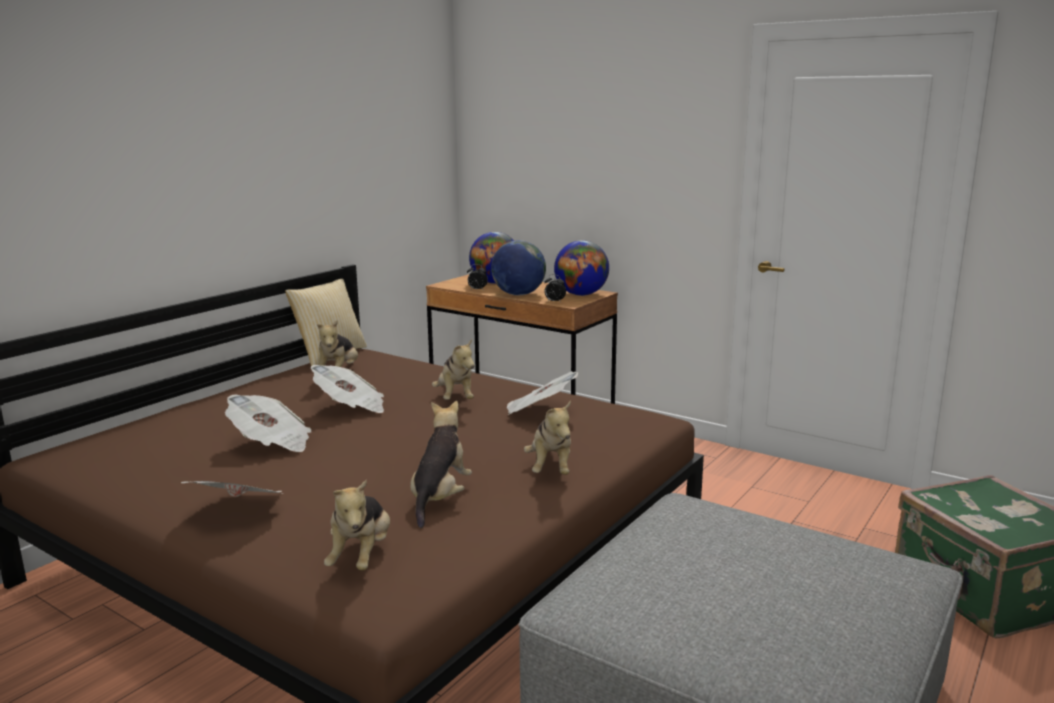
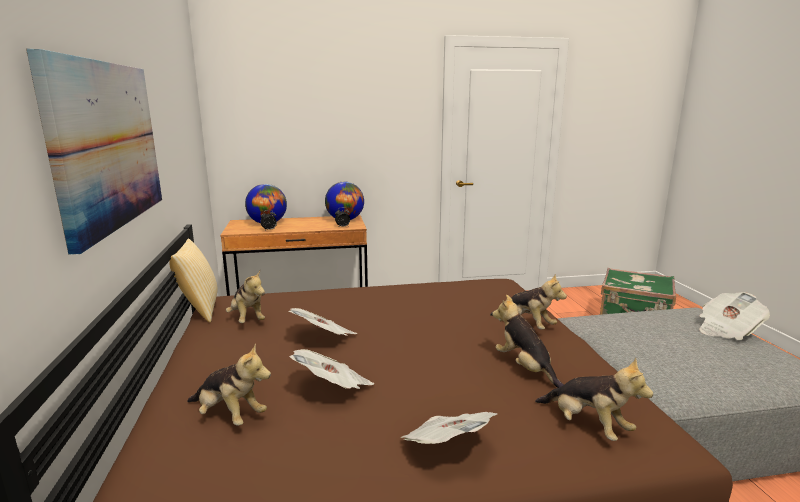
camera: 45 degrees left, 0 degrees up
plush toy [432,339,474,400] -> plush toy moved to [187,344,271,426]
globe [491,240,546,295] -> none
newspaper [507,371,578,415] -> newspaper moved to [699,292,770,340]
none -> picture [26,49,162,255]

